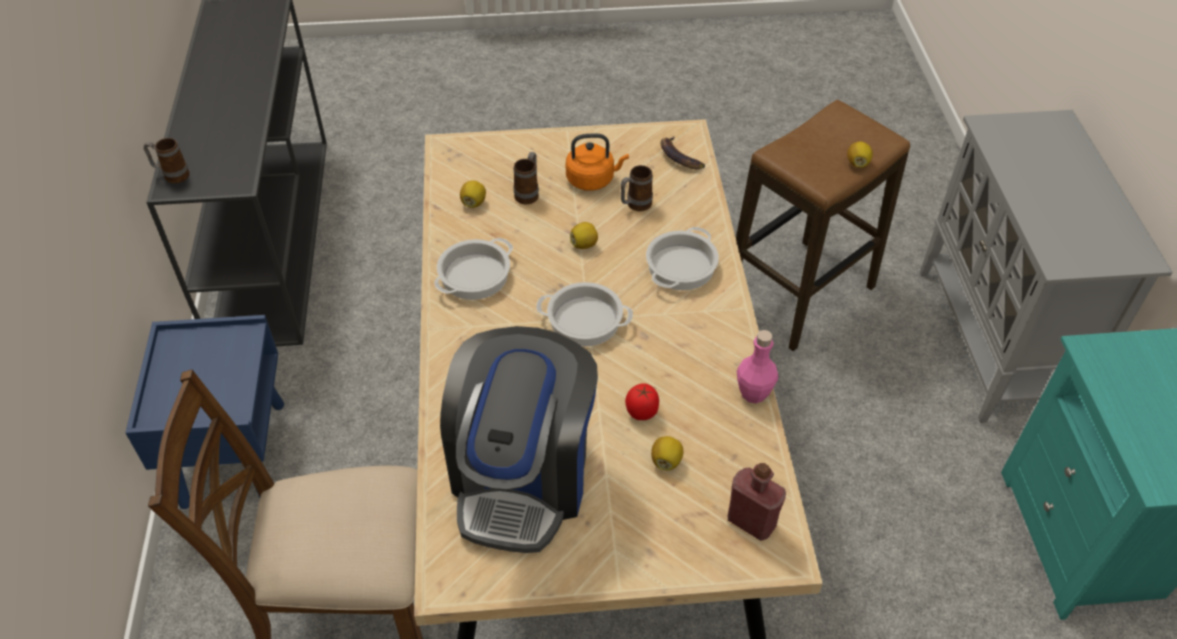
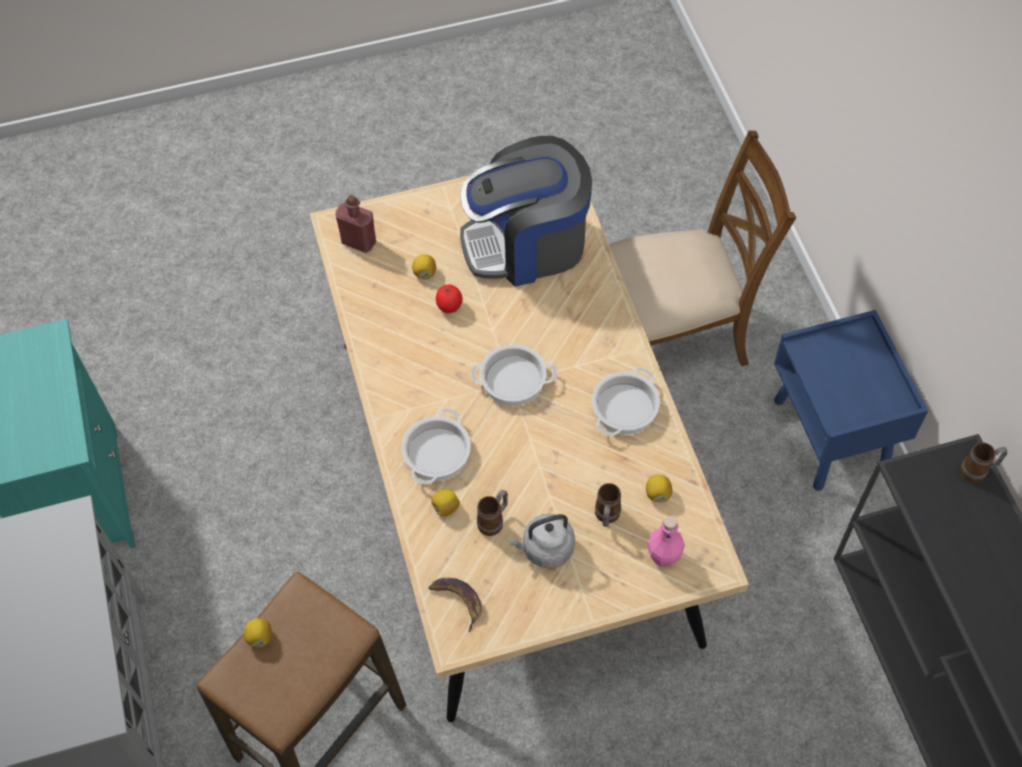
camera: 170 degrees right, 10 degrees up
coffee machine [440,326,598,553] -> coffee machine turned 105 degrees counterclockwise [460,136,592,287]
orange kettle [566,133,629,191] -> grey kettle [508,514,575,568]
lemon [570,222,598,249] -> lemon moved to [431,489,460,516]
pink bottle [737,330,778,403] -> pink bottle moved to [647,516,685,567]

